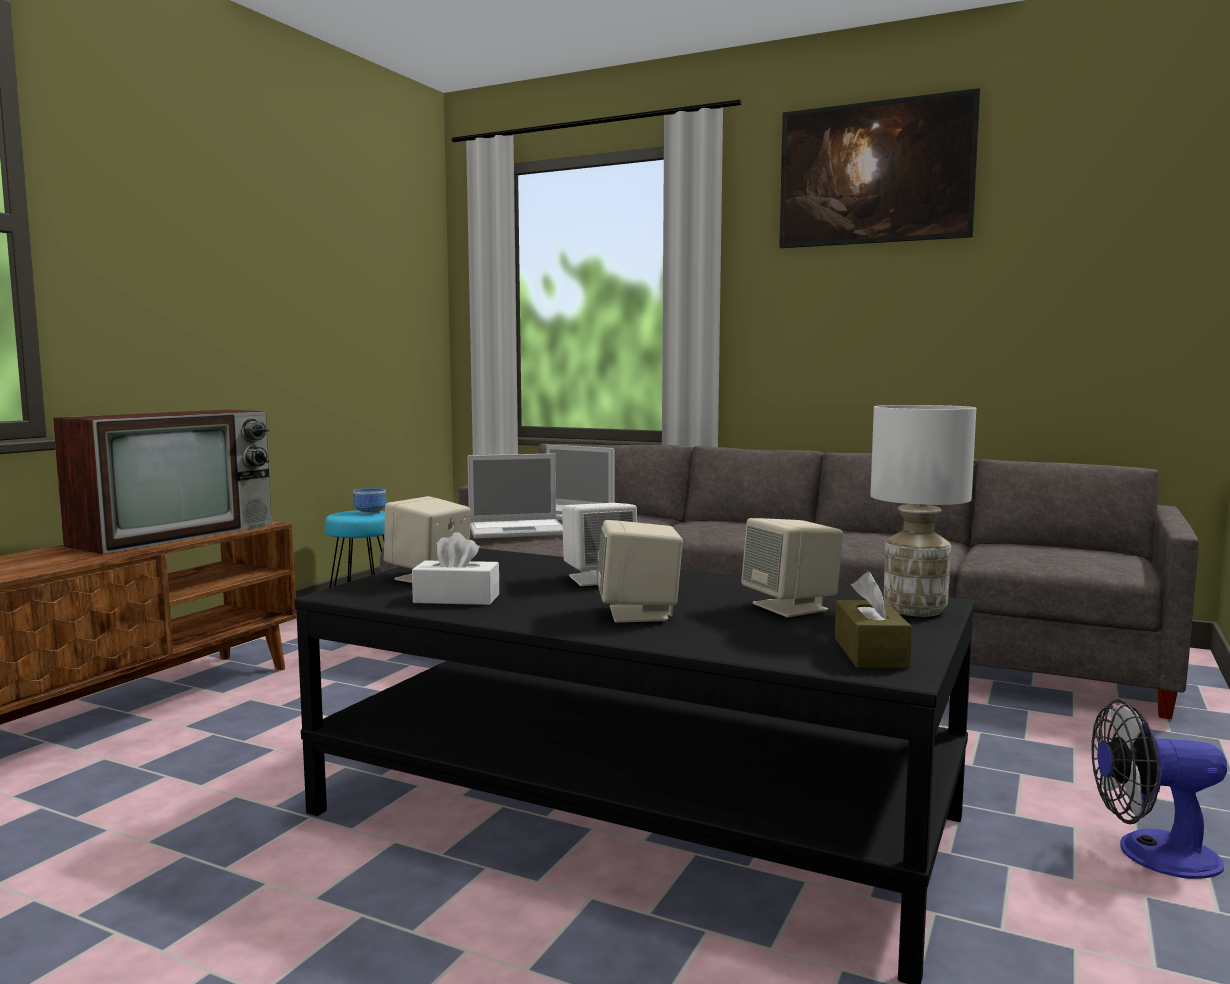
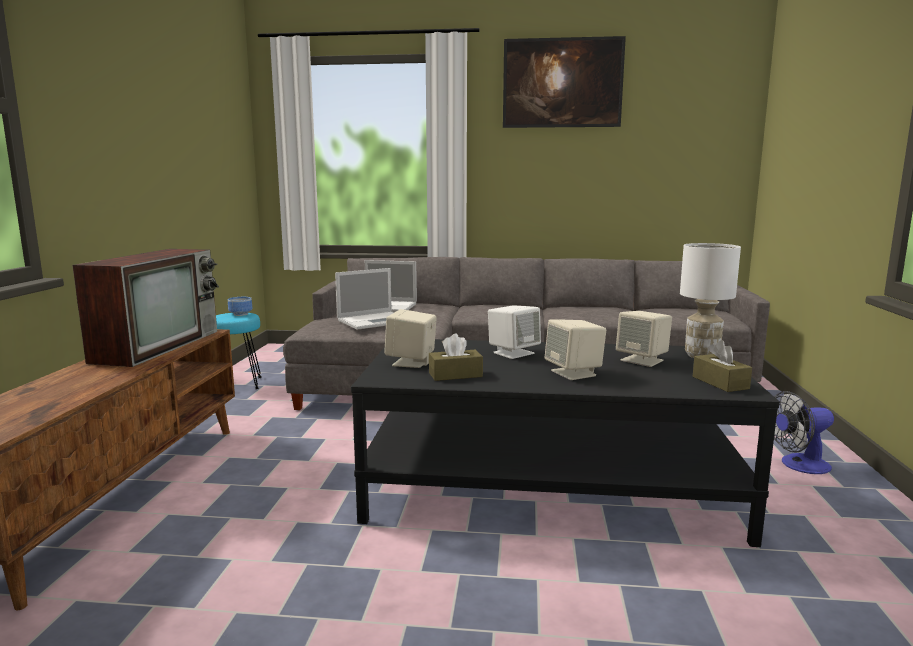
camera: 20 degrees left, 5 degrees up
white tissue box [412,532,499,605] -> brown tissue box [429,334,483,381]

